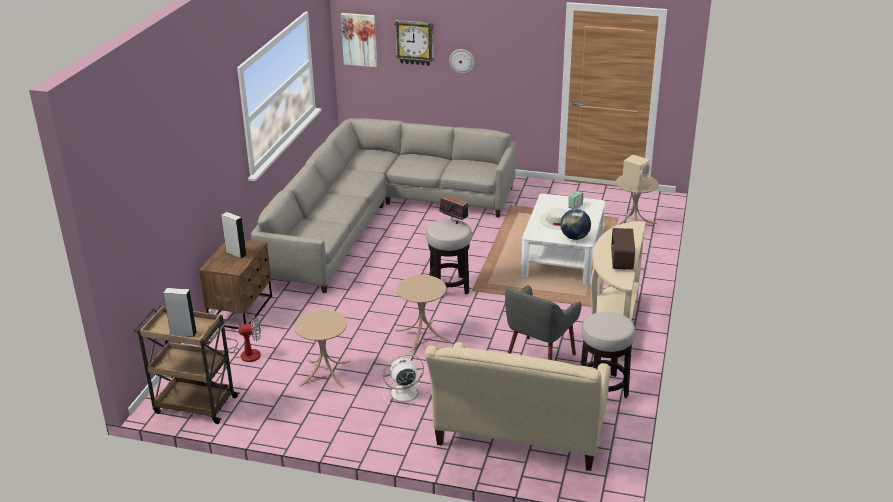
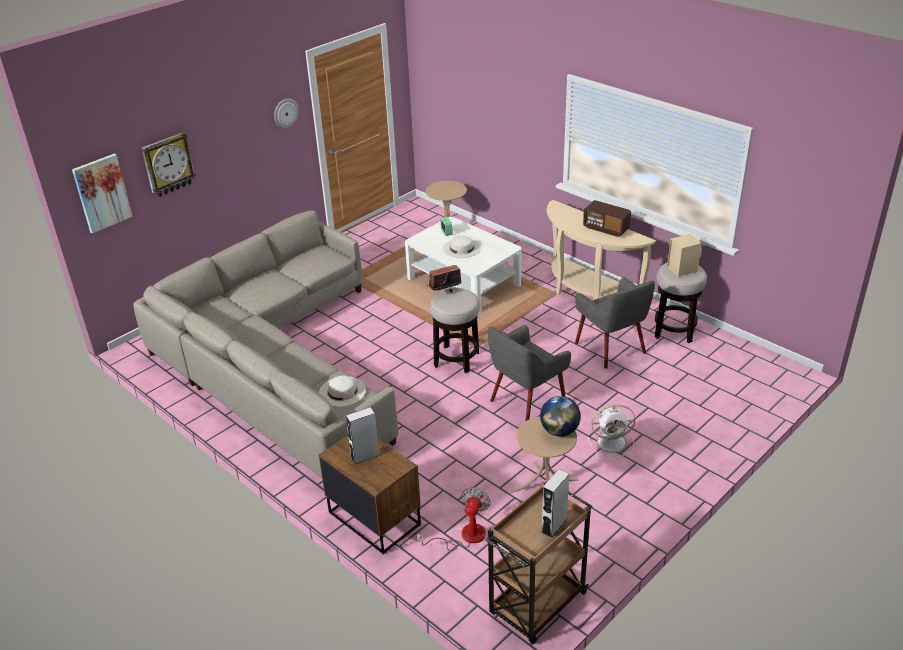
camera: 60 degrees left, 5 degrees up
white fan [383,354,427,407] -> white fan turned 105 degrees counterclockwise [588,404,635,457]
beige side table [395,275,451,352] -> grey armchair [488,325,571,421]
beige sofa [425,342,610,471] -> none
wall clock [449,49,475,74] -> wall clock moved to [274,98,299,128]
globe [560,209,591,240] -> globe moved to [540,396,581,437]
beige speaker [622,155,650,191] -> beige speaker moved to [667,234,702,277]
none -> white hat [319,375,366,407]

